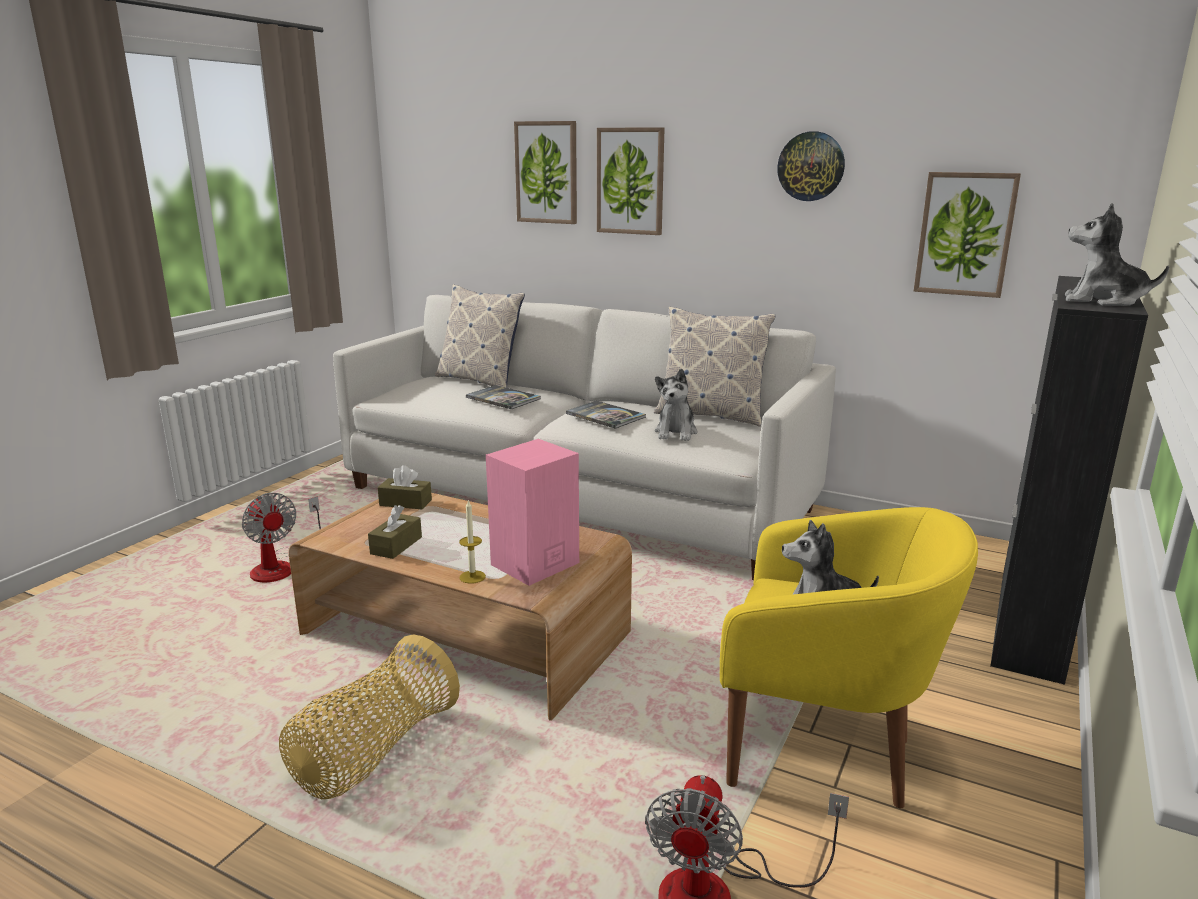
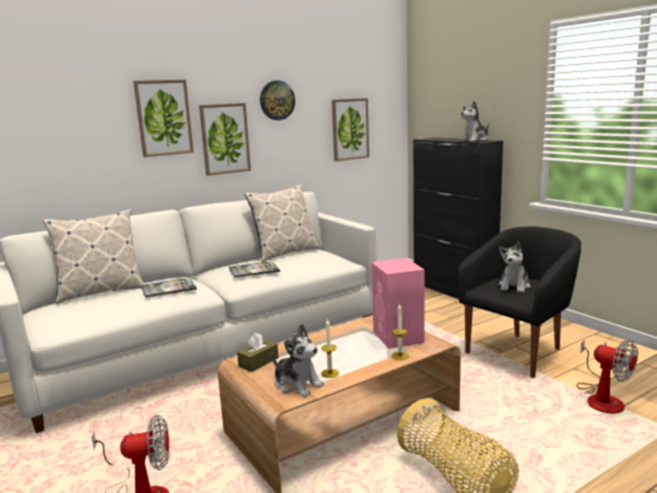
camera: 60 degrees left, 5 degrees down
brown tissue box [368,505,422,559] -> candle [321,318,339,378]
picture [514,121,577,224] -> picture moved to [199,103,251,176]
plush toy [655,369,698,441] -> plush toy moved to [271,324,324,397]
yellow armchair [720,507,978,808] -> black armchair [458,226,581,378]

